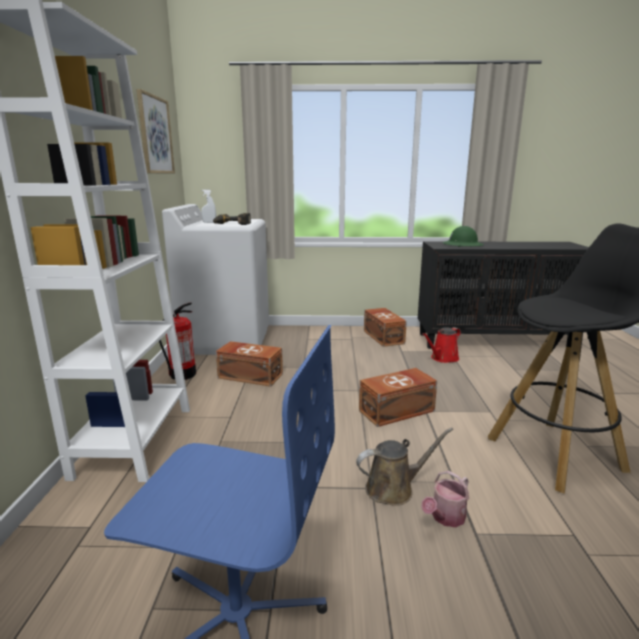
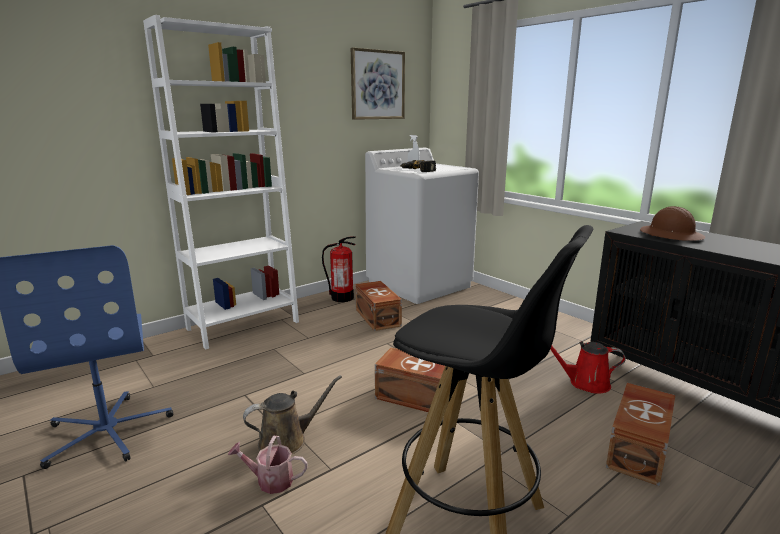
camera: 50 degrees right, 0 degrees up
brown watering can [356,427,453,506] -> brown watering can turned 60 degrees counterclockwise [243,375,342,455]
brown storage box [364,308,407,347] -> brown storage box moved to [606,383,675,486]
green hard hat [443,226,484,247] -> brown hard hat [640,206,705,241]

